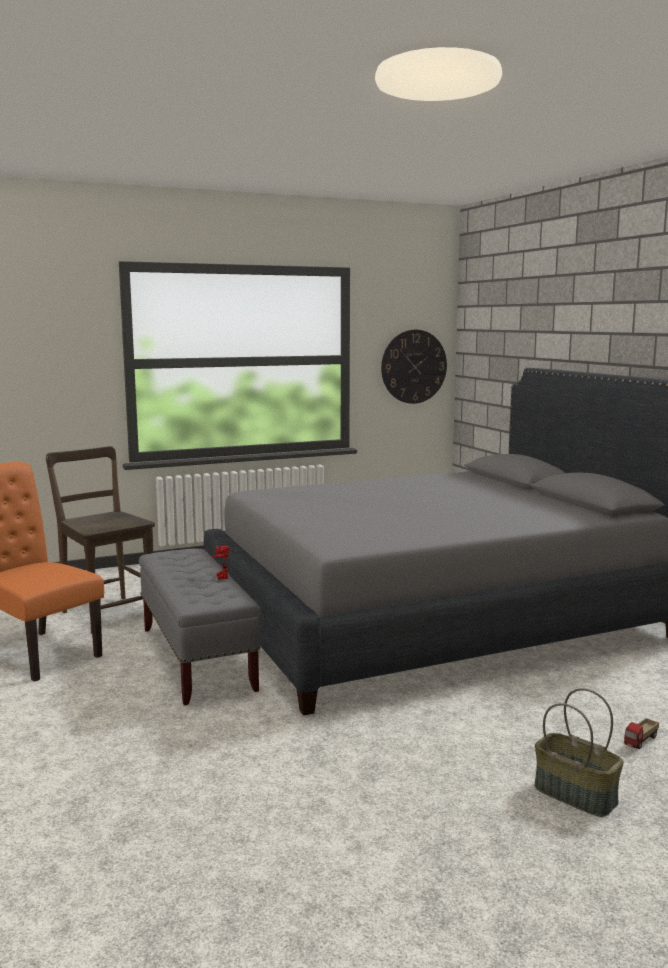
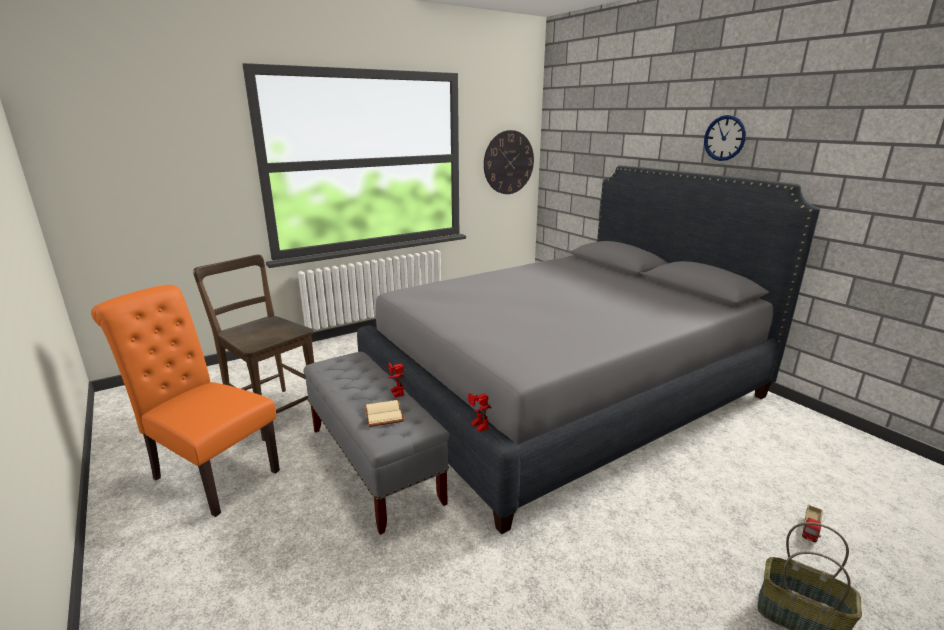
camera: 10 degrees left, 10 degrees up
none -> beige book [365,400,404,427]
none -> toy robot [468,393,491,432]
none -> wall clock [704,115,746,161]

